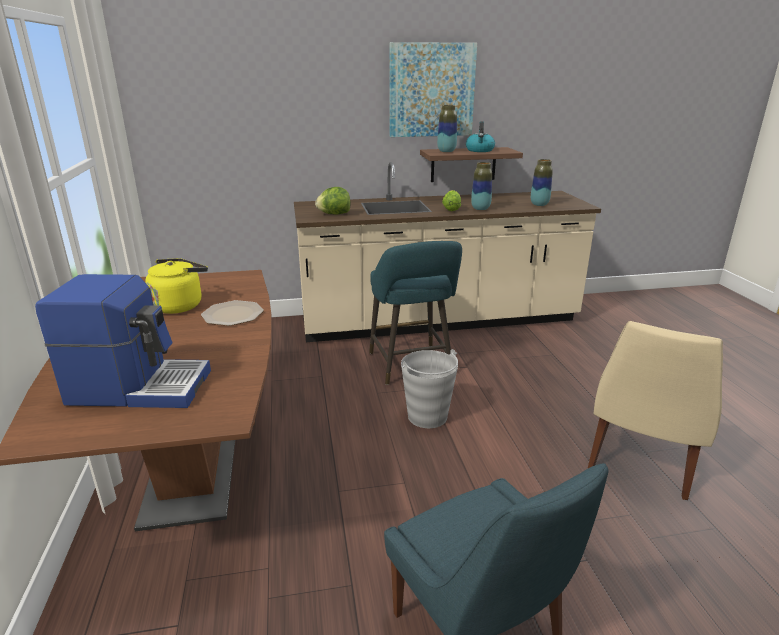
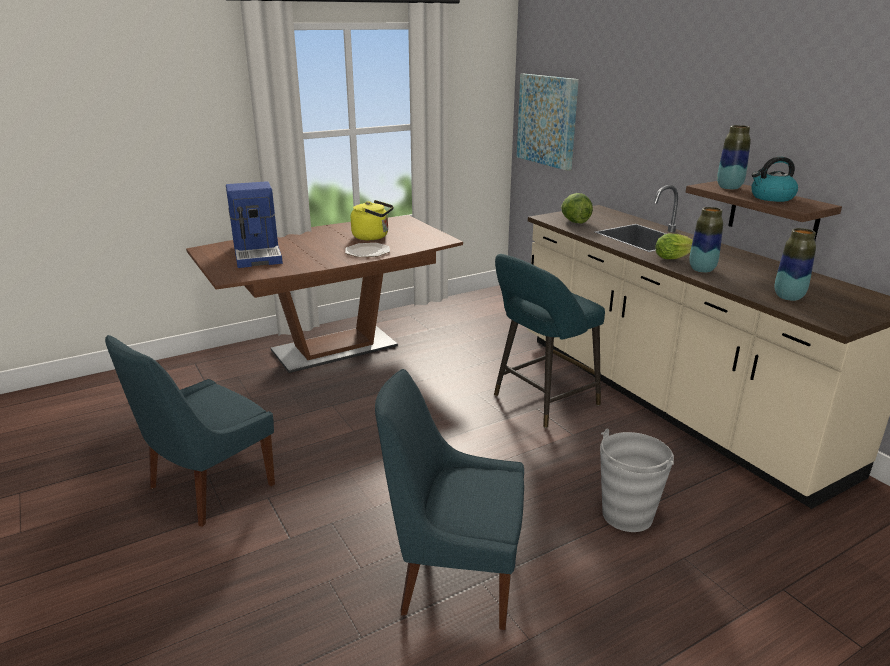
camera: 70 degrees right, 0 degrees up
picture [389,42,477,137] -> picture moved to [517,74,579,171]
grey bucket [401,349,458,428] -> grey bucket moved to [600,429,674,532]
beige chair [588,321,723,500] -> blue chair [375,369,524,630]

